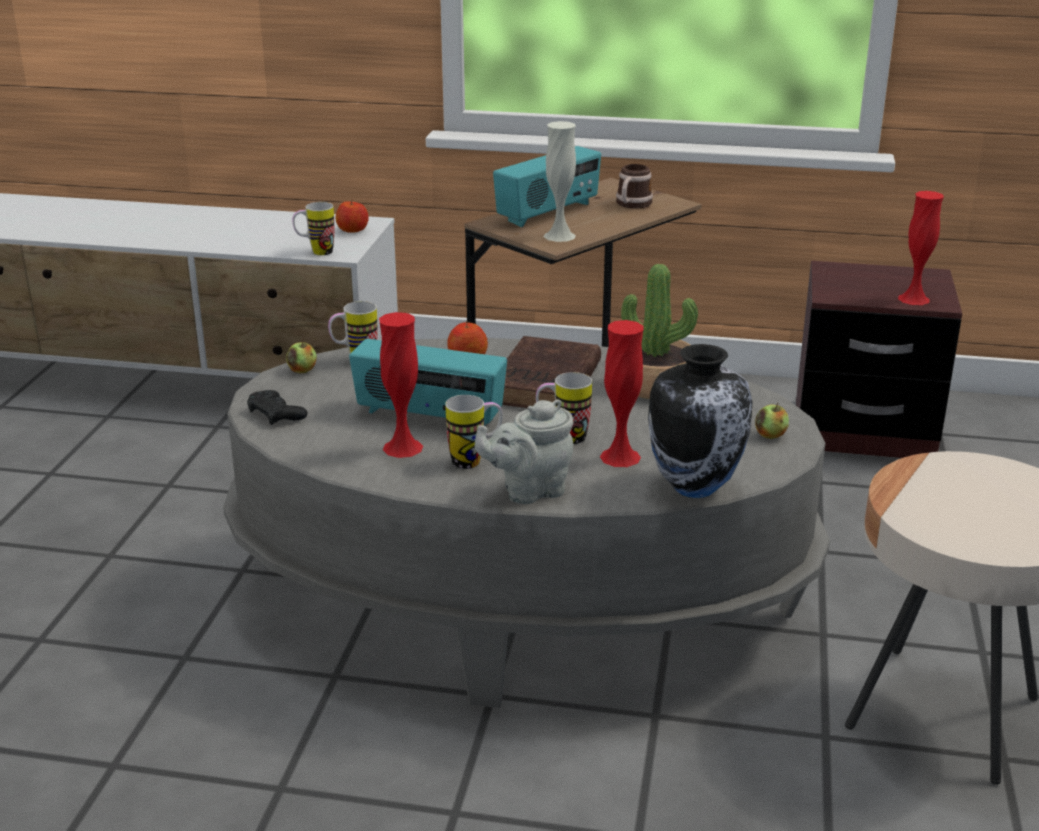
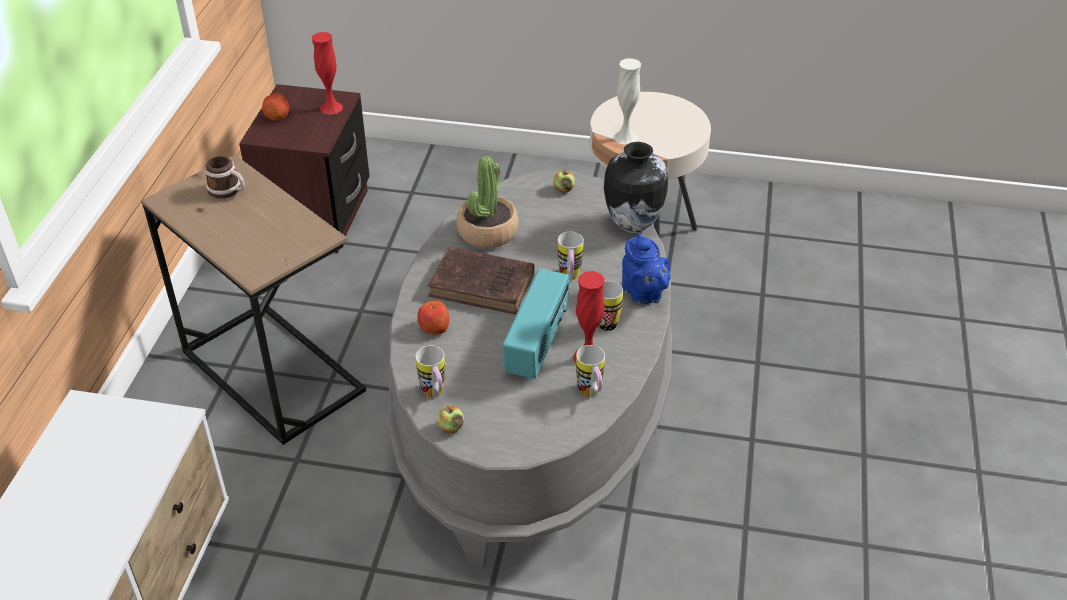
camera: 90 degrees left, 15 degrees up
black game controller [247,390,308,425] -> none
mug [292,202,334,255] -> mug moved to [576,345,605,397]
apple [335,200,369,233] -> apple moved to [262,93,289,121]
grey teapot [475,399,574,504] -> blue teapot [622,233,671,304]
radio [493,146,601,227] -> none
white vase [544,121,576,242] -> white vase moved to [613,58,641,145]
red vase [600,320,644,467] -> none

